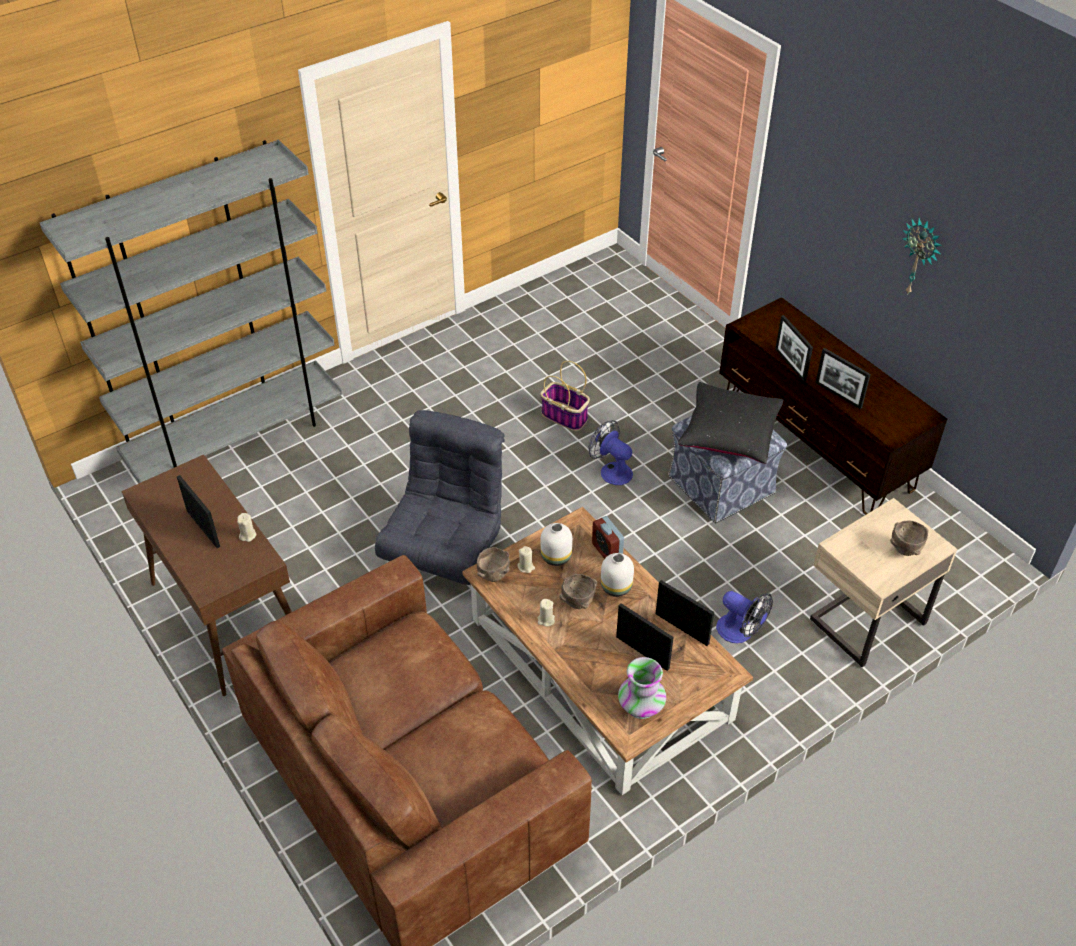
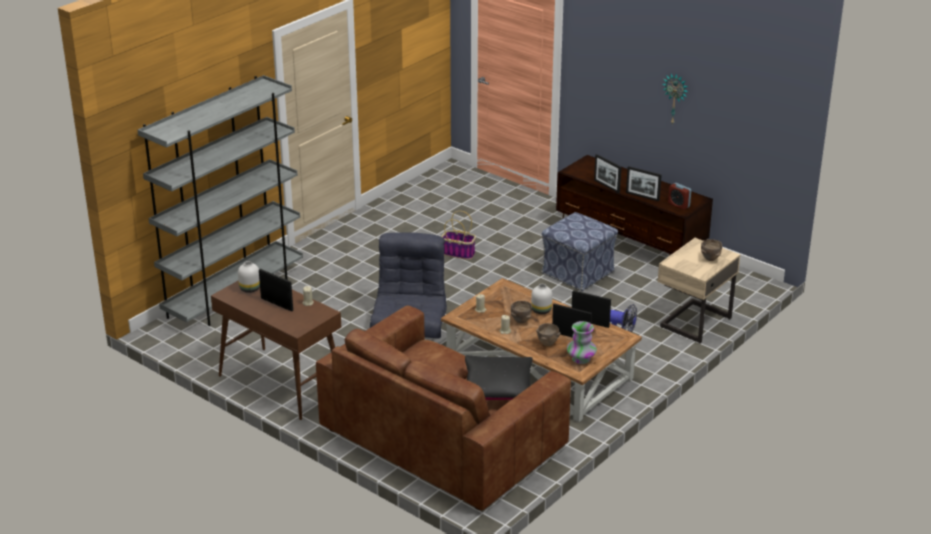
camera: 15 degrees left, 15 degrees down
brown bowl [477,547,510,582] -> brown bowl moved to [536,323,561,346]
white vase [541,523,573,566] -> white vase moved to [238,261,260,293]
fan [589,420,633,485] -> none
alarm clock [592,516,624,559] -> alarm clock moved to [668,183,691,210]
black pillow [678,382,783,464] -> black pillow moved to [465,355,533,400]

